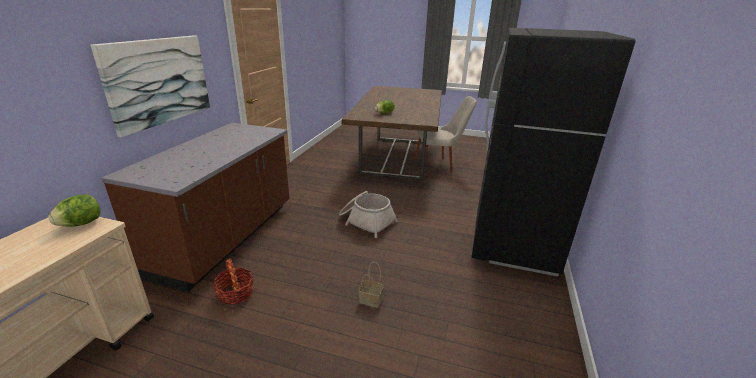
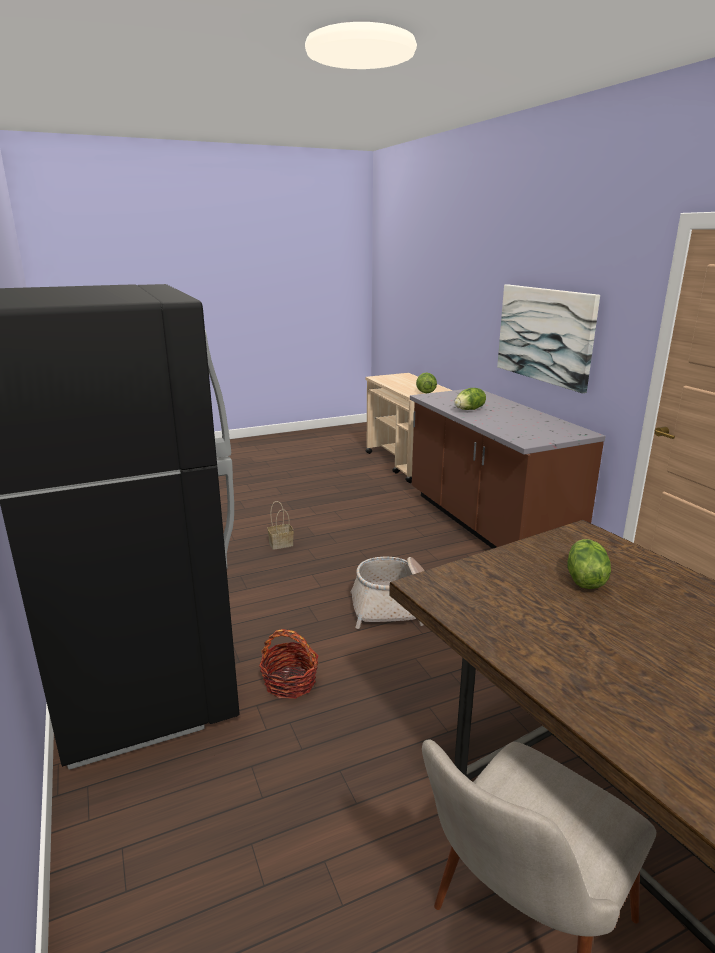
camera: 140 degrees right, 5 degrees down
basket [213,258,254,305] -> basket moved to [259,629,319,699]
none -> lettuce [454,388,486,410]

